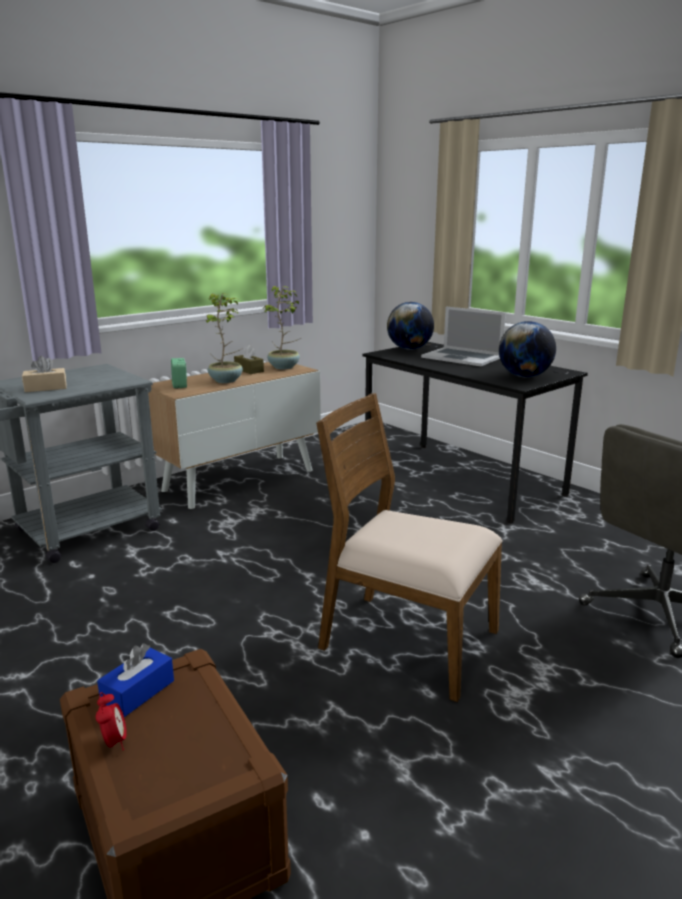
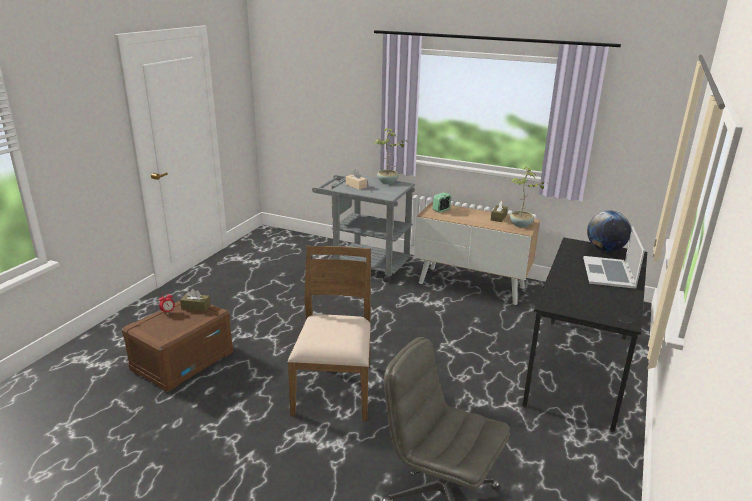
camera: 65 degrees right, 5 degrees up
blue tissue box [97,643,174,717] -> brown tissue box [180,289,211,312]
potted plant [203,293,243,383] -> potted plant moved to [374,128,404,184]
globe [499,321,556,378] -> none

